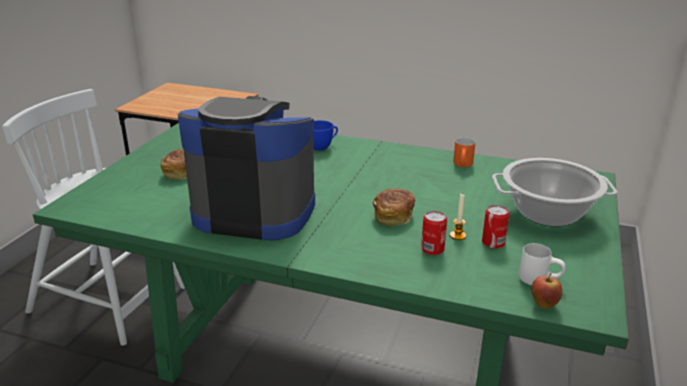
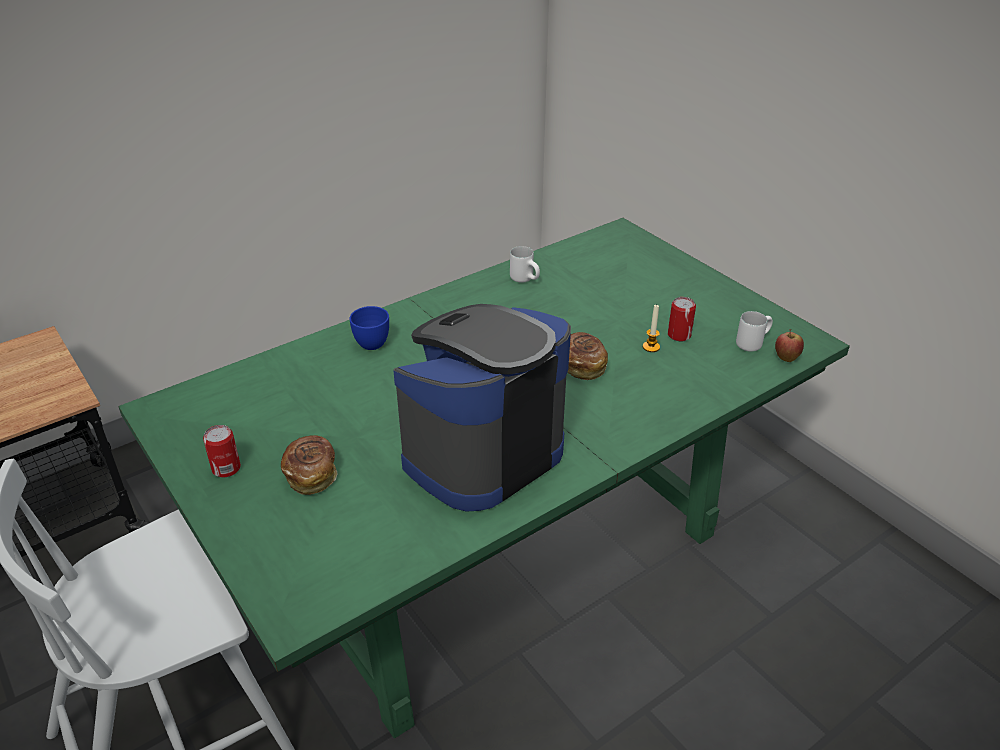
camera: 55 degrees left, 10 degrees up
can [421,211,447,255] -> can moved to [203,425,241,477]
orange mug [453,137,475,167] -> white mug [510,246,540,282]
cooking pot [492,158,618,227] -> none

